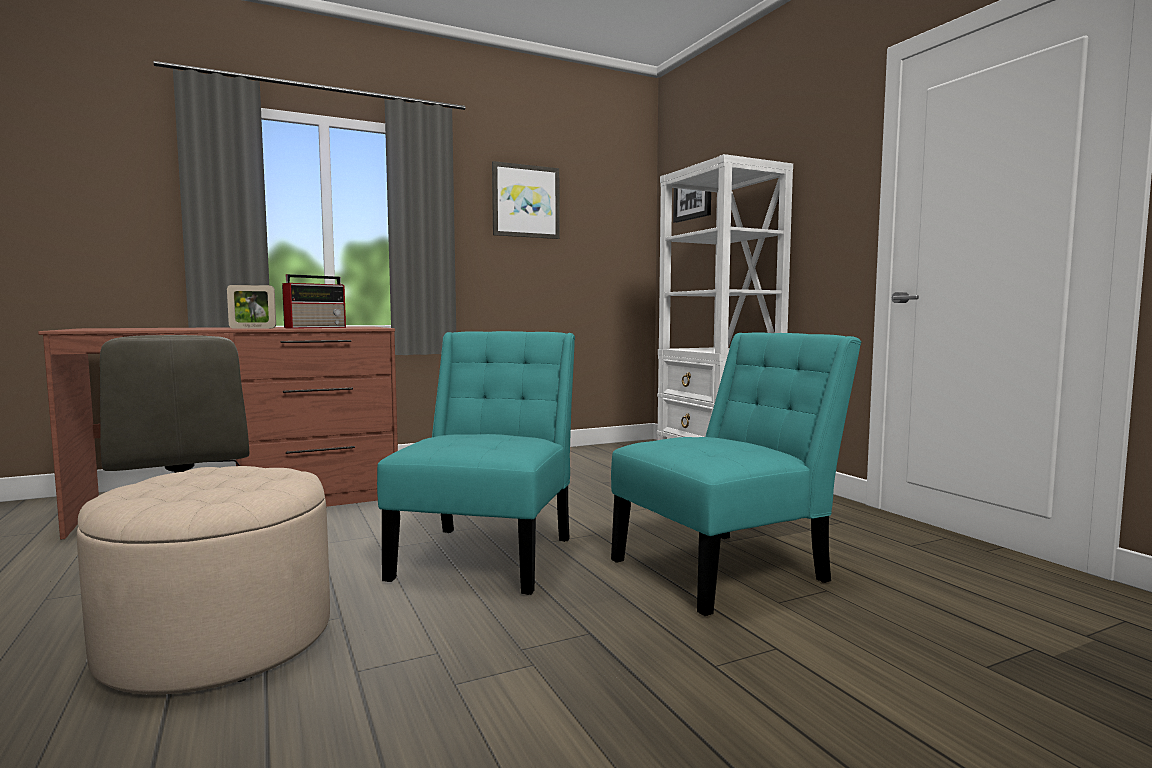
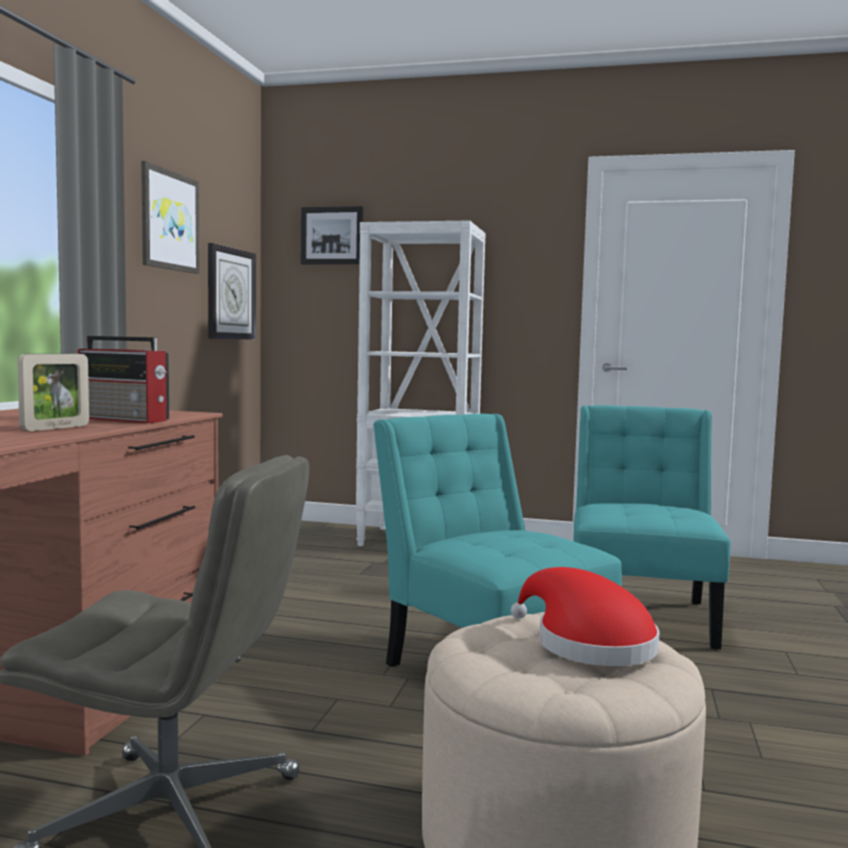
camera: 50 degrees left, 0 degrees up
radio [282,274,346,329] -> radio turned 120 degrees clockwise [78,336,169,423]
none -> wall clock [208,243,256,340]
none -> red hat [511,567,660,666]

